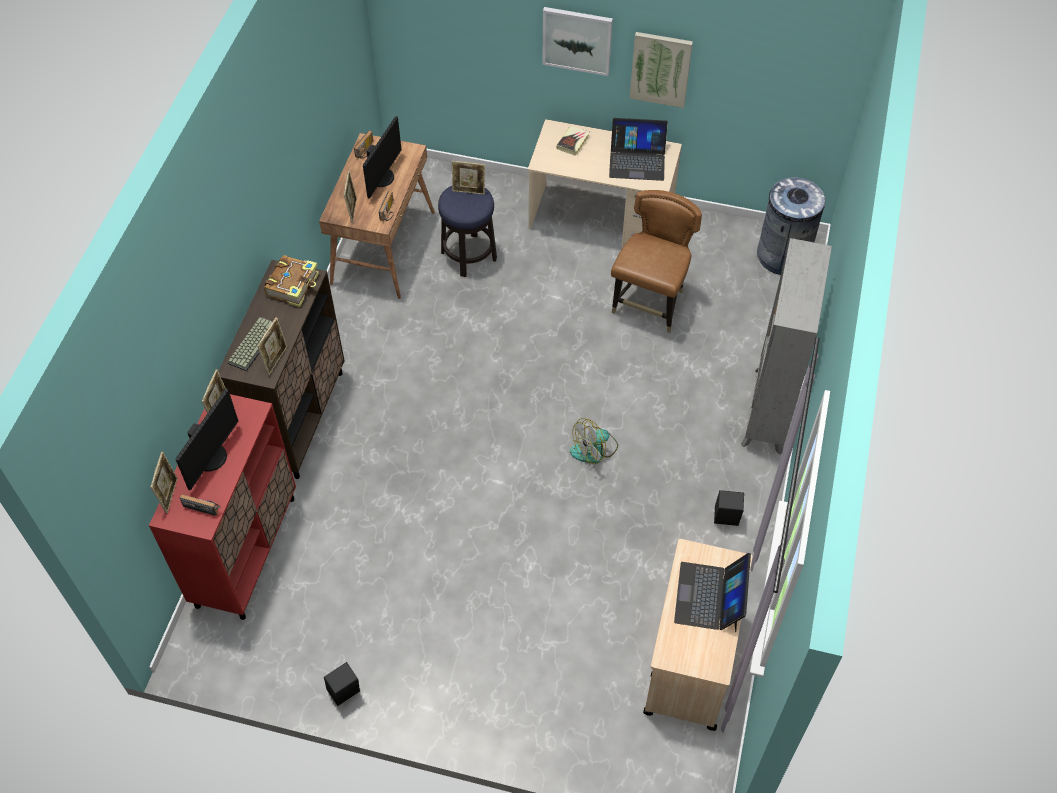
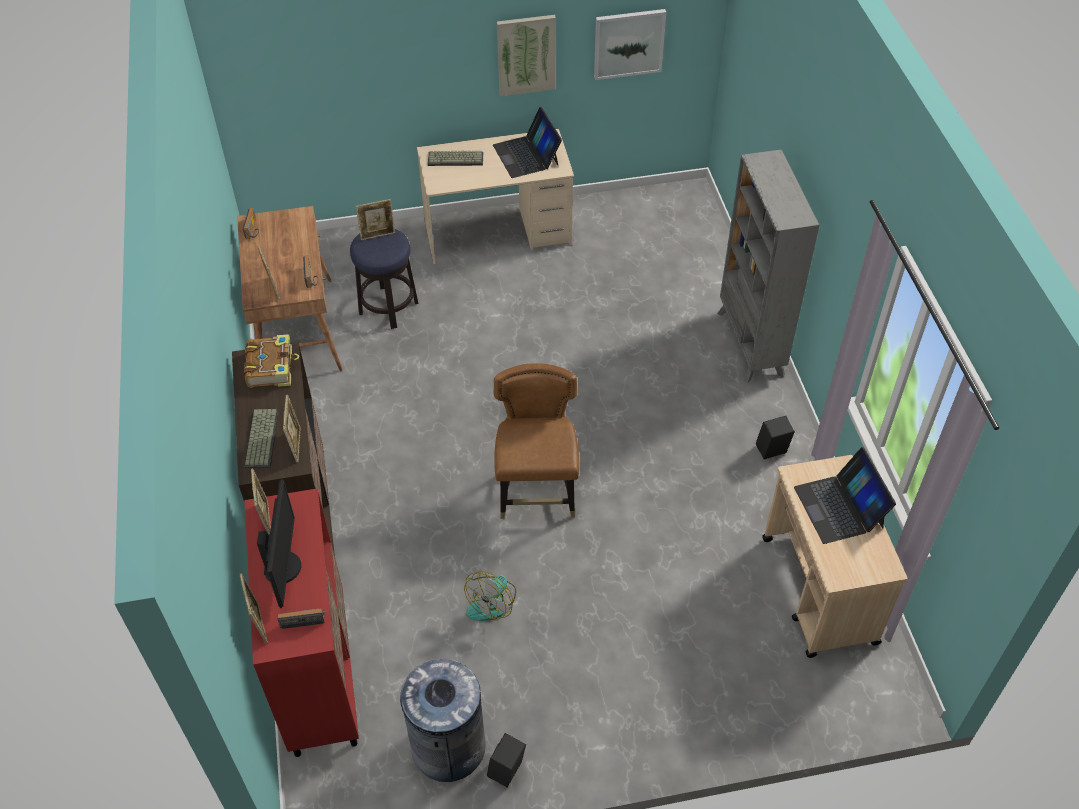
camera: 25 degrees left, 5 degrees down
monitor [363,116,402,199] -> none
picture [542,7,613,76] -> picture moved to [594,9,666,80]
book [557,126,589,156] -> keyboard [428,151,483,166]
fan [570,418,618,464] -> fan moved to [464,571,516,621]
laptop [609,118,668,181] -> laptop turned 90 degrees clockwise [493,107,562,178]
brown chair [611,190,702,333] -> brown chair moved to [494,363,579,519]
grey trash can [757,177,826,275] -> grey trash can moved to [397,659,486,782]

